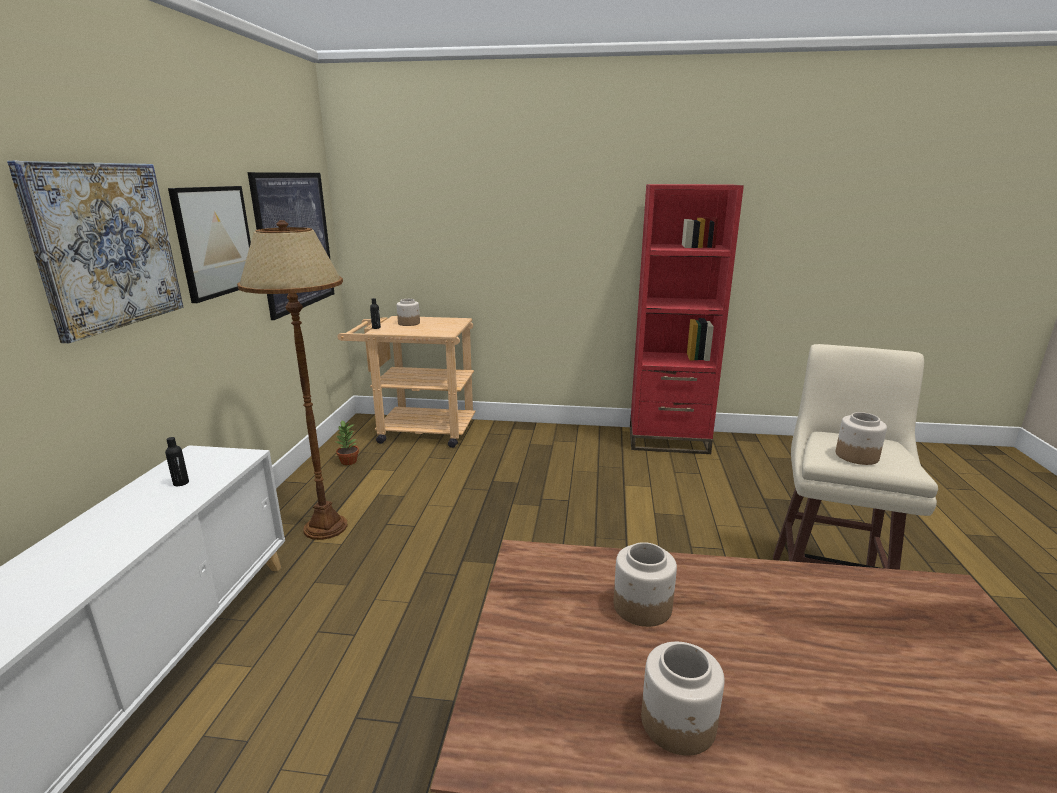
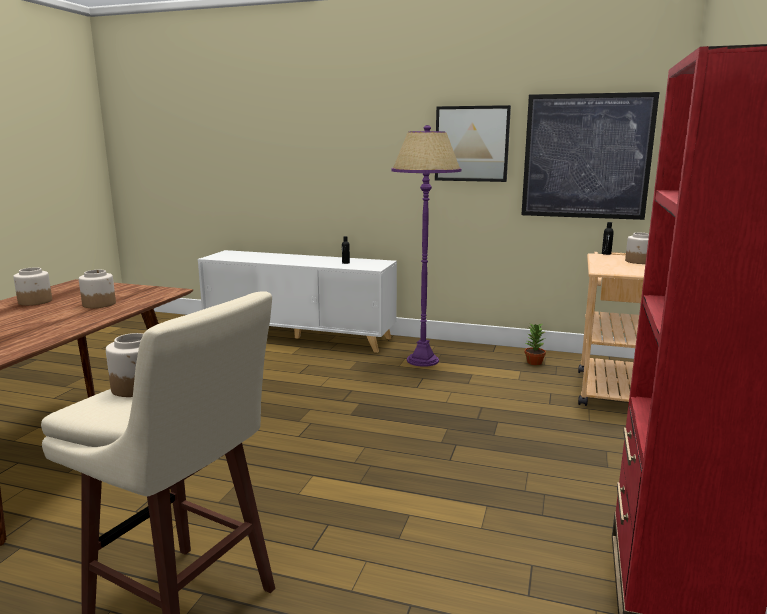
camera: 100 degrees right, 5 degrees down
picture [7,161,183,343] -> none
brown floor lamp [237,220,347,540] -> purple floor lamp [391,125,462,367]

